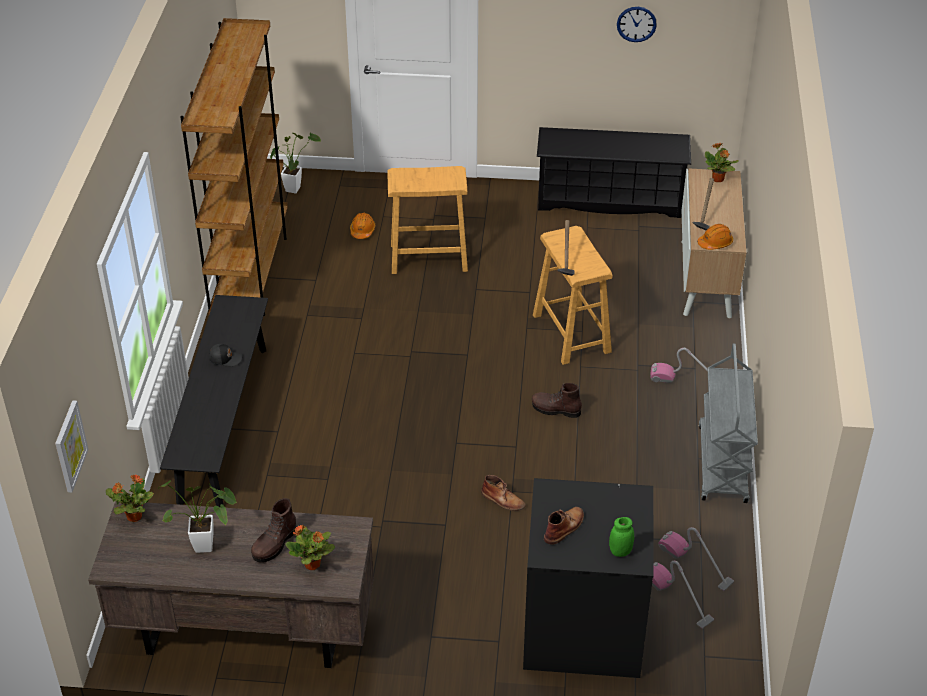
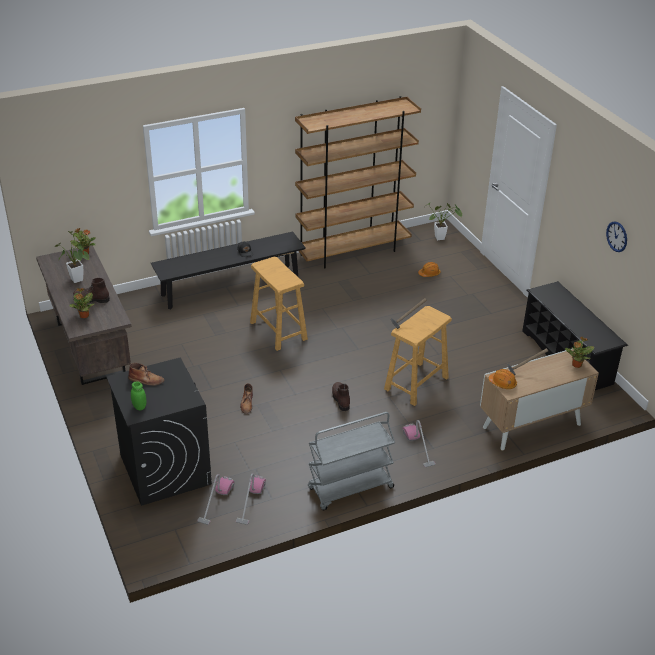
camera: 60 degrees right, 5 degrees down
picture [55,400,88,493] -> none
beige stool [387,166,468,274] -> beige stool moved to [250,257,308,351]

